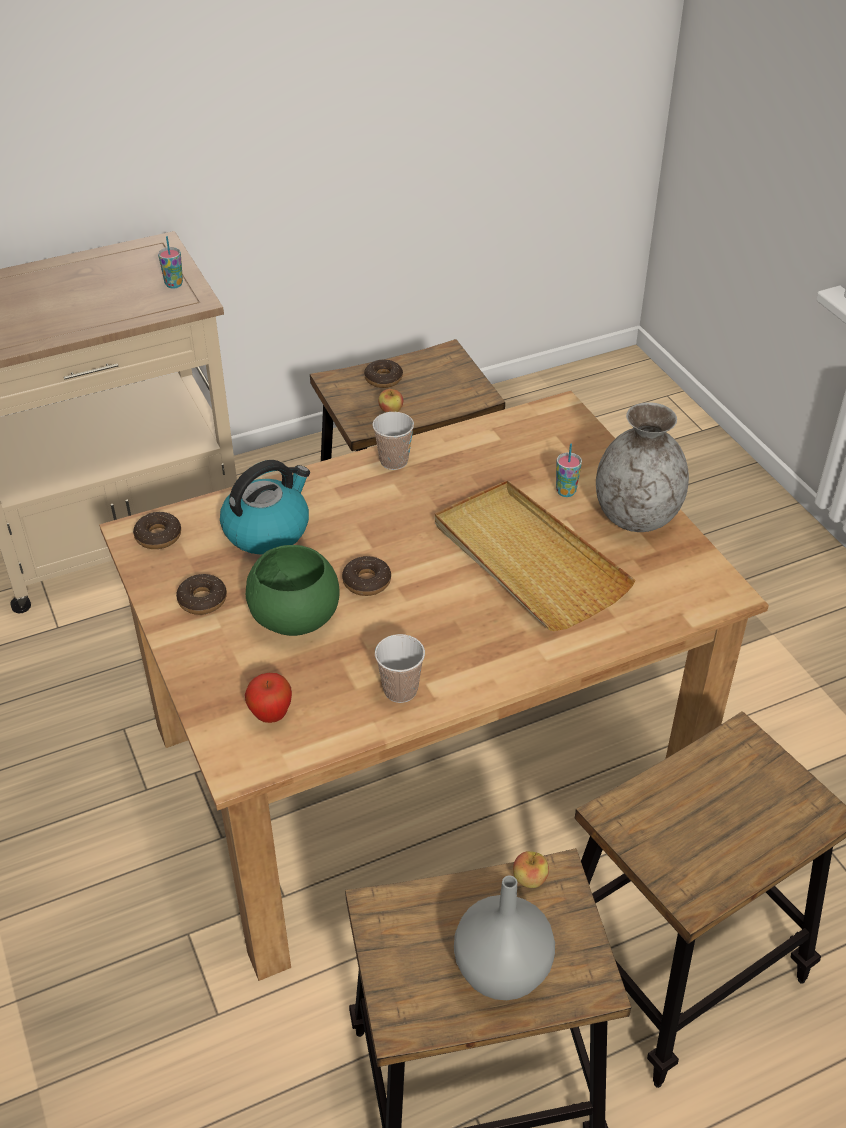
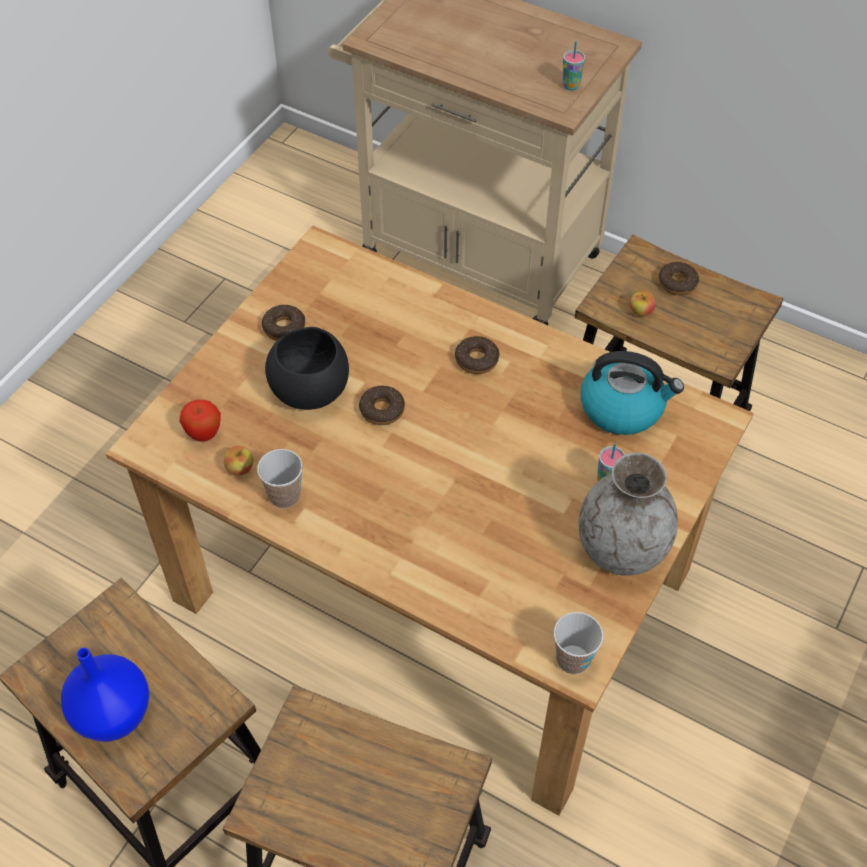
camera: 55 degrees right, 10 degrees up
donut [133,512,181,549] -> donut moved to [455,336,499,374]
kettle [220,460,310,555] -> kettle moved to [580,351,684,435]
green bowl [246,545,340,636] -> black bowl [265,327,349,410]
cup [373,412,414,470] -> cup moved to [554,612,603,674]
beige tray [435,480,635,631] -> none
grey vase [454,876,555,1000] -> blue vase [61,648,150,742]
apple [513,851,549,888] -> apple moved to [224,446,253,476]

